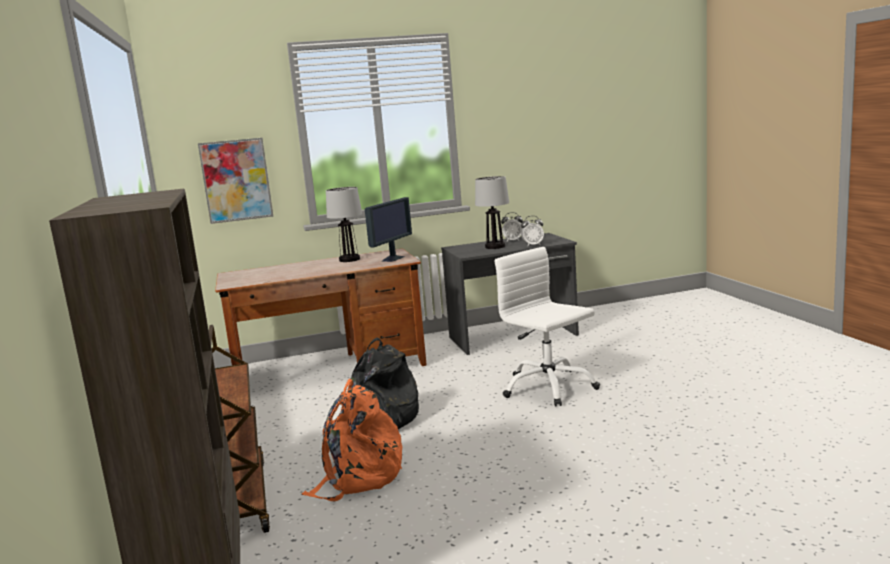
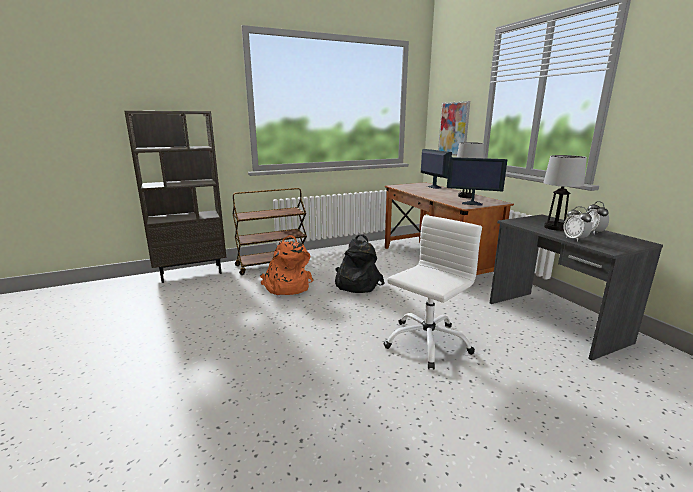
camera: 80 degrees right, 5 degrees up
none -> monitor [421,149,452,189]

